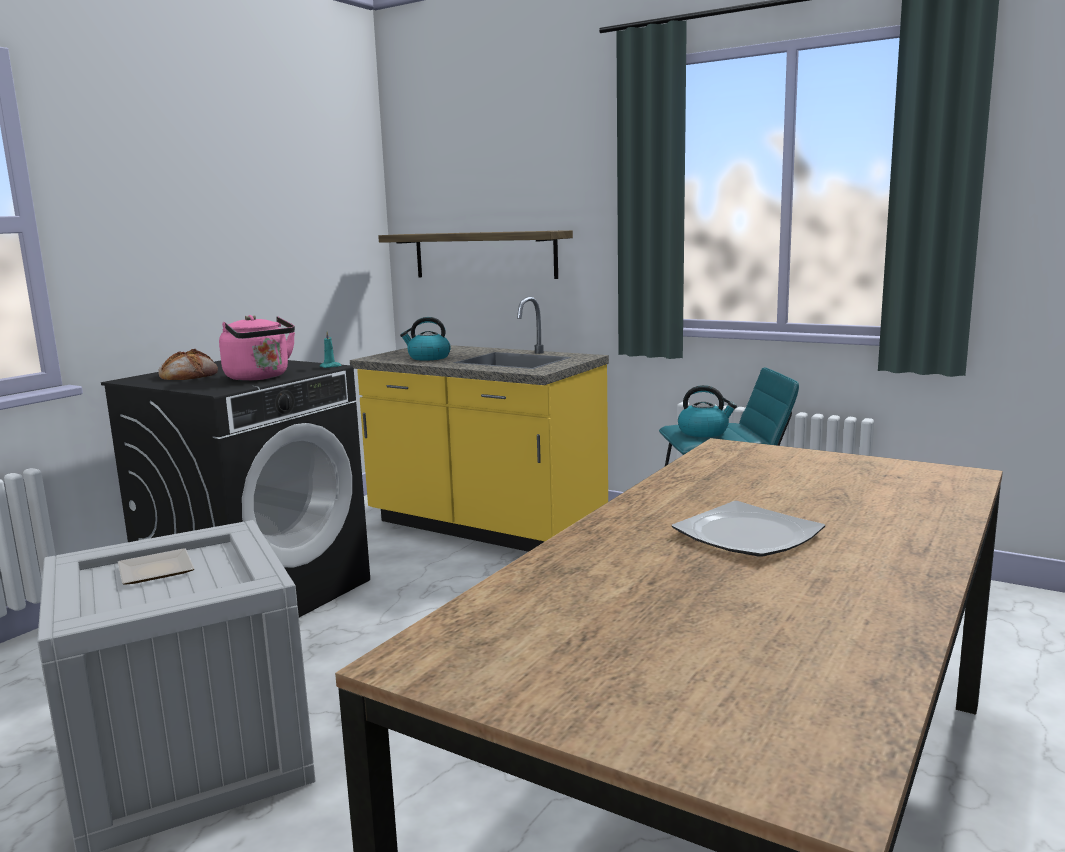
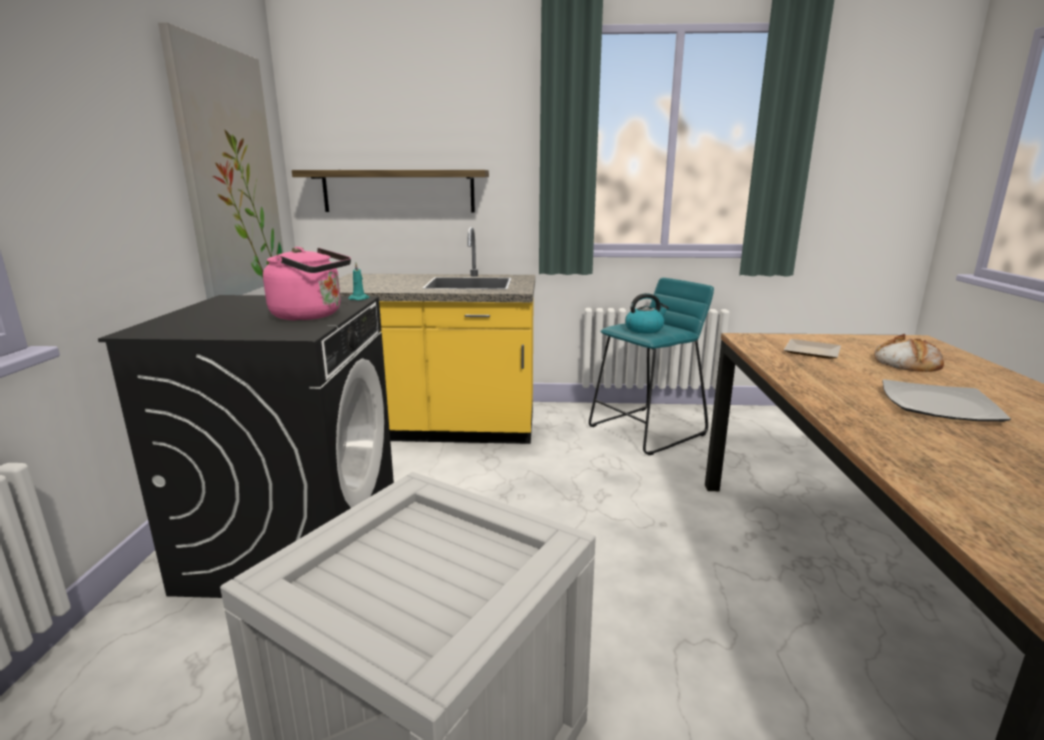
camera: 30 degrees left, 5 degrees up
plate [118,548,194,585] -> plate moved to [784,339,841,359]
bread [158,349,218,380] -> bread moved to [874,334,944,372]
kettle [400,317,451,361] -> none
none -> picture [158,22,284,299]

